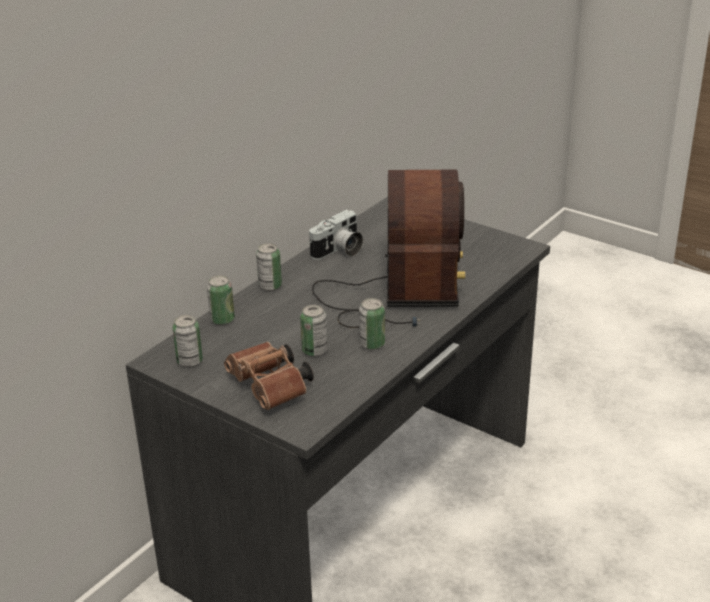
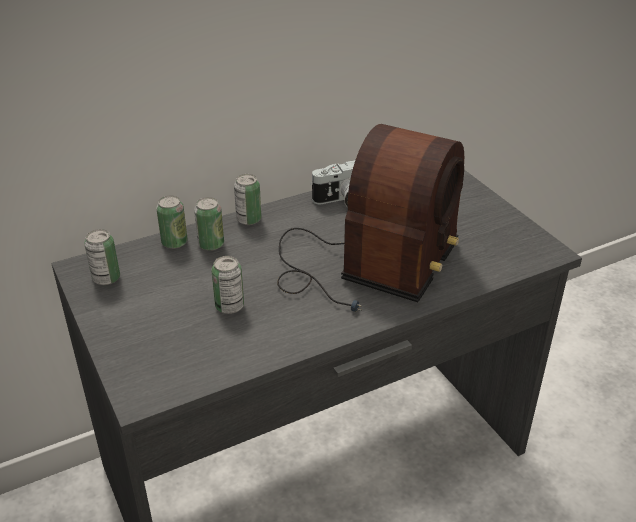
camera: 25 degrees right, 5 degrees up
brown binoculars [224,342,314,410] -> none
can [359,298,385,350] -> can moved to [194,197,224,251]

